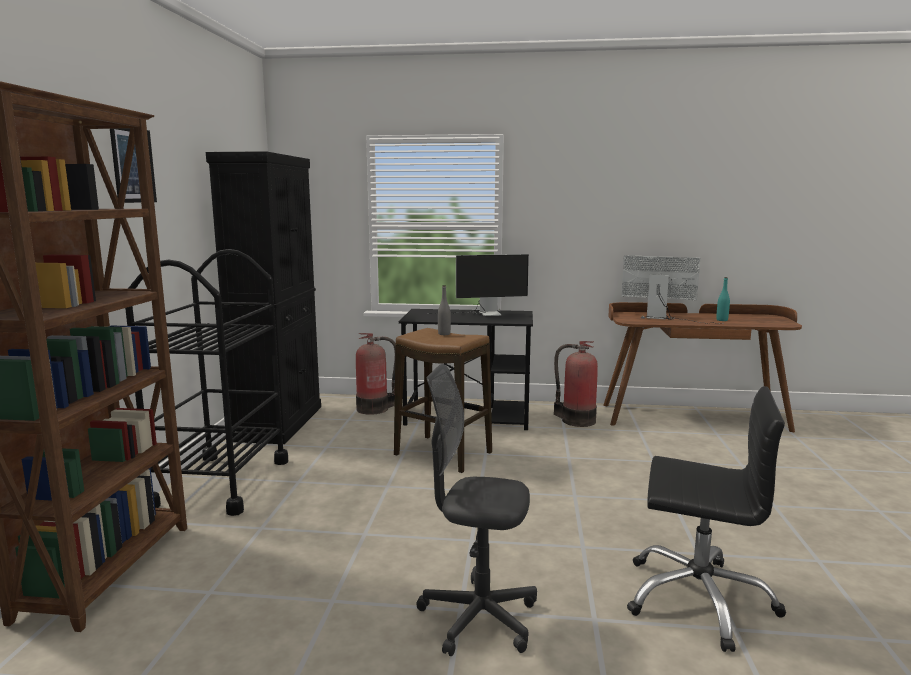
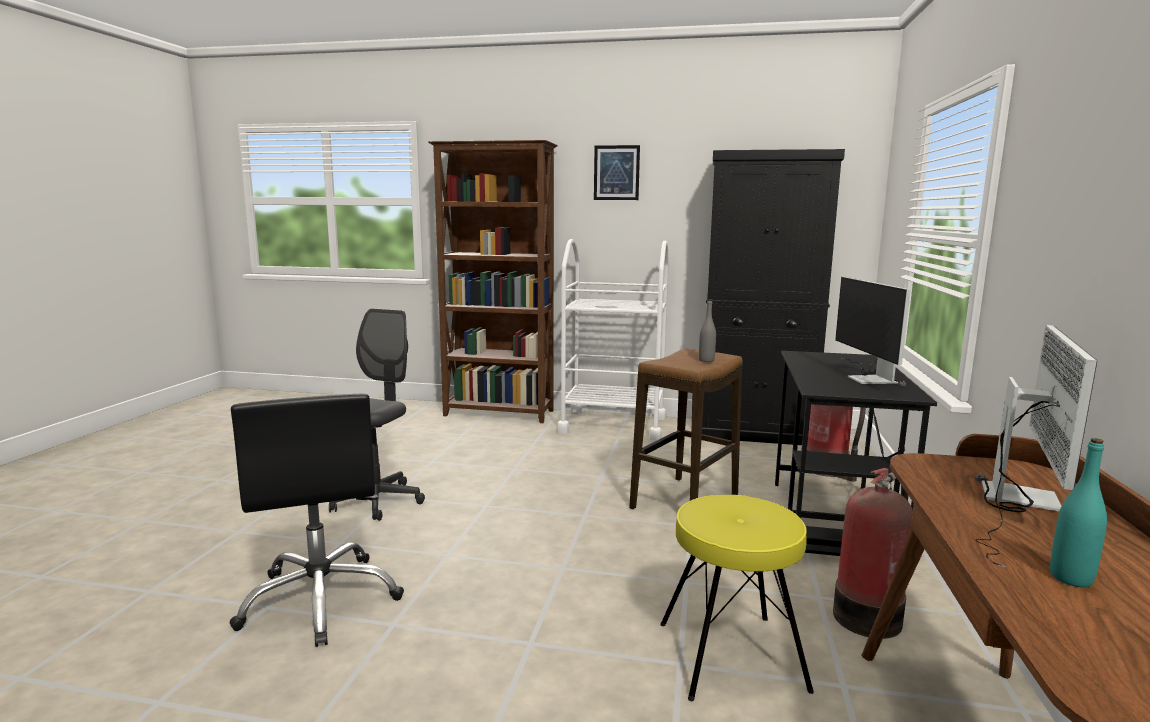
camera: 95 degrees right, 0 degrees up
black cart [125,249,288,516] -> white cart [557,239,669,441]
black office chair [627,386,786,652] -> black office chair turned 45 degrees counterclockwise [230,394,404,647]
none -> yellow stool [660,495,814,701]

